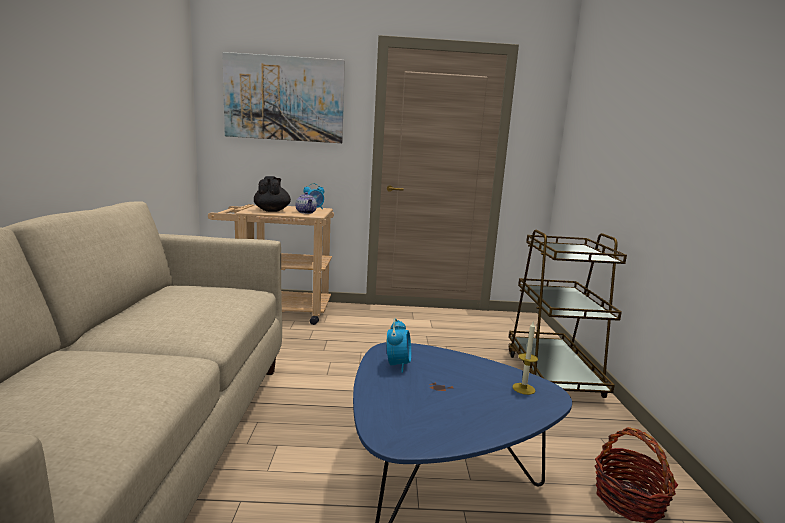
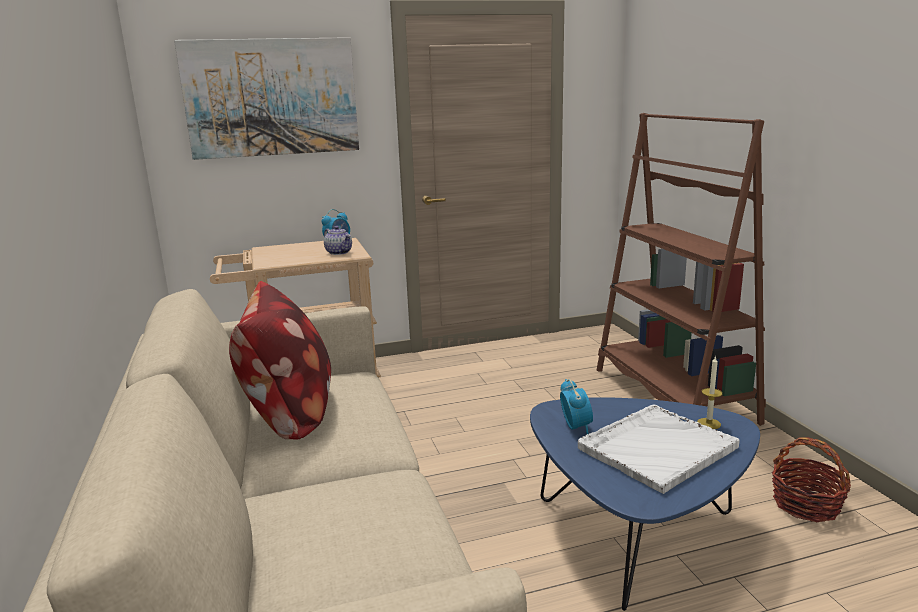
camera: 15 degrees left, 5 degrees up
black teapot [254,176,291,212] -> none
brown cart [508,230,627,398] -> brown bookcase [597,113,766,426]
none -> pillow [229,281,331,439]
none -> white tray [578,404,740,494]

